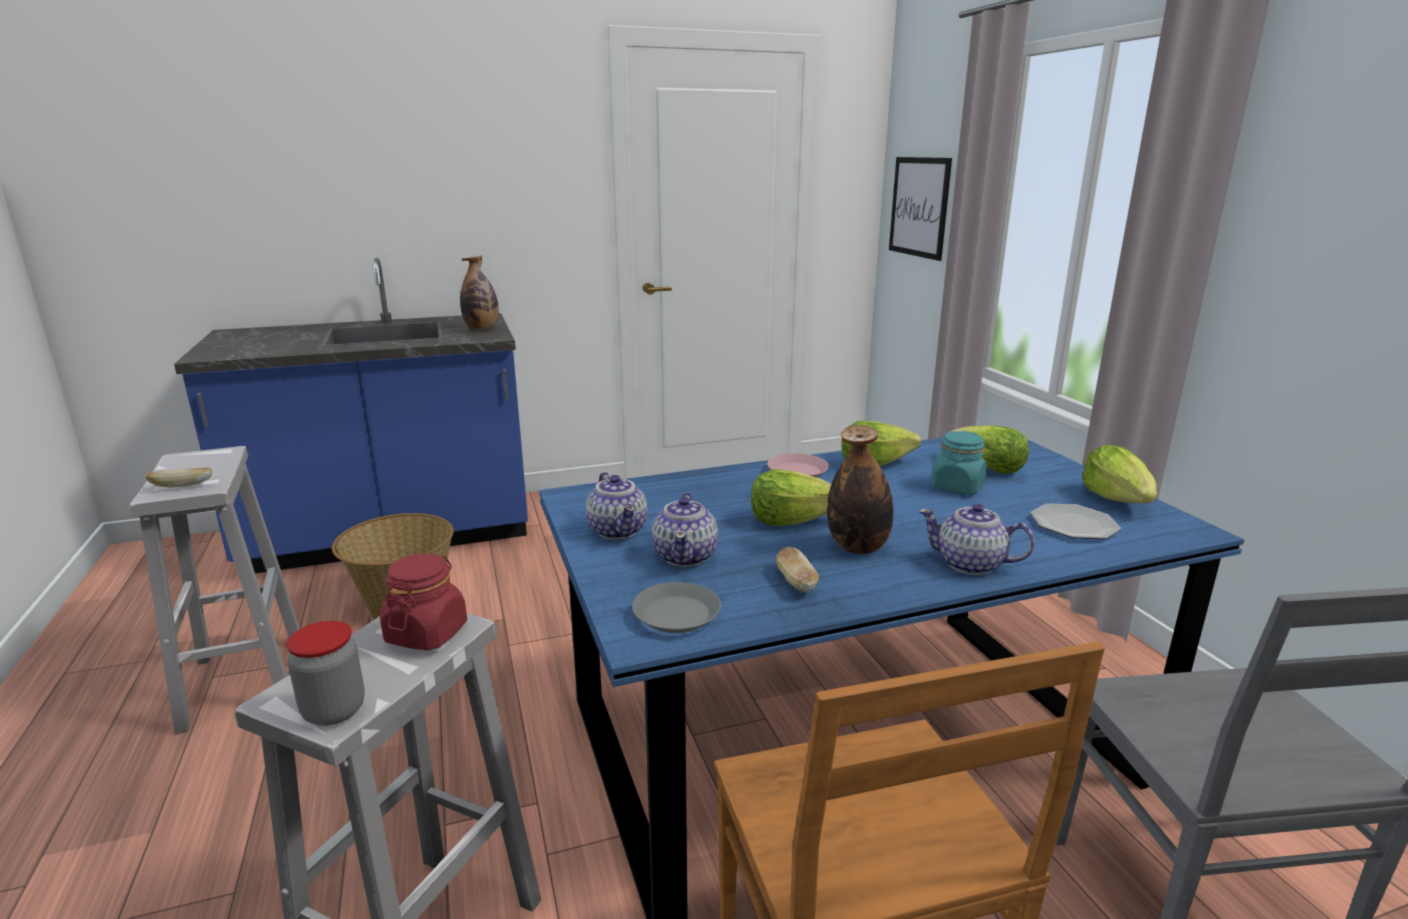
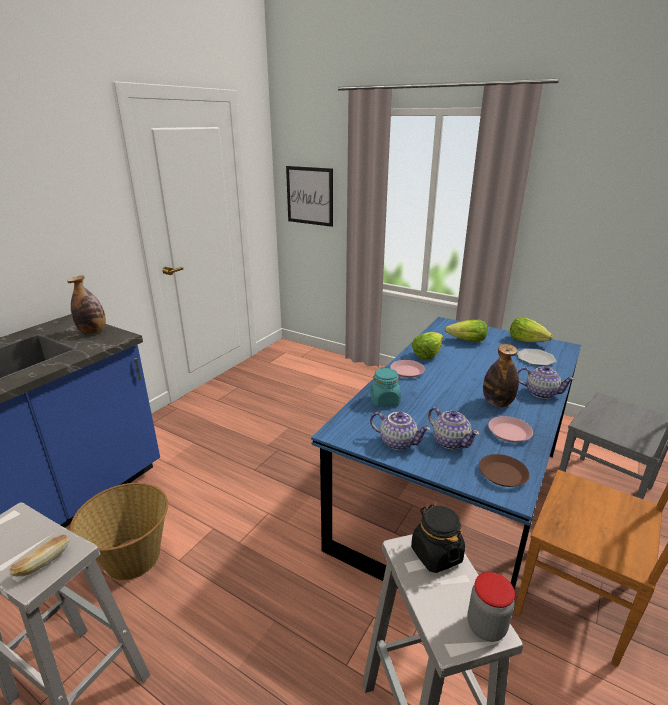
camera: 40 degrees left, 5 degrees up
red jar [380,553,467,650] -> black jar [411,504,465,573]
grey plate [632,582,721,633] -> brown plate [479,454,530,487]
lettuce [751,470,831,526] -> none
bread [776,547,819,592] -> pink plate [488,416,533,442]
teapot [919,503,1035,575] -> teapot turned 135 degrees counterclockwise [517,366,575,399]
turquoise jar [931,431,987,495] -> turquoise jar moved to [370,367,401,406]

